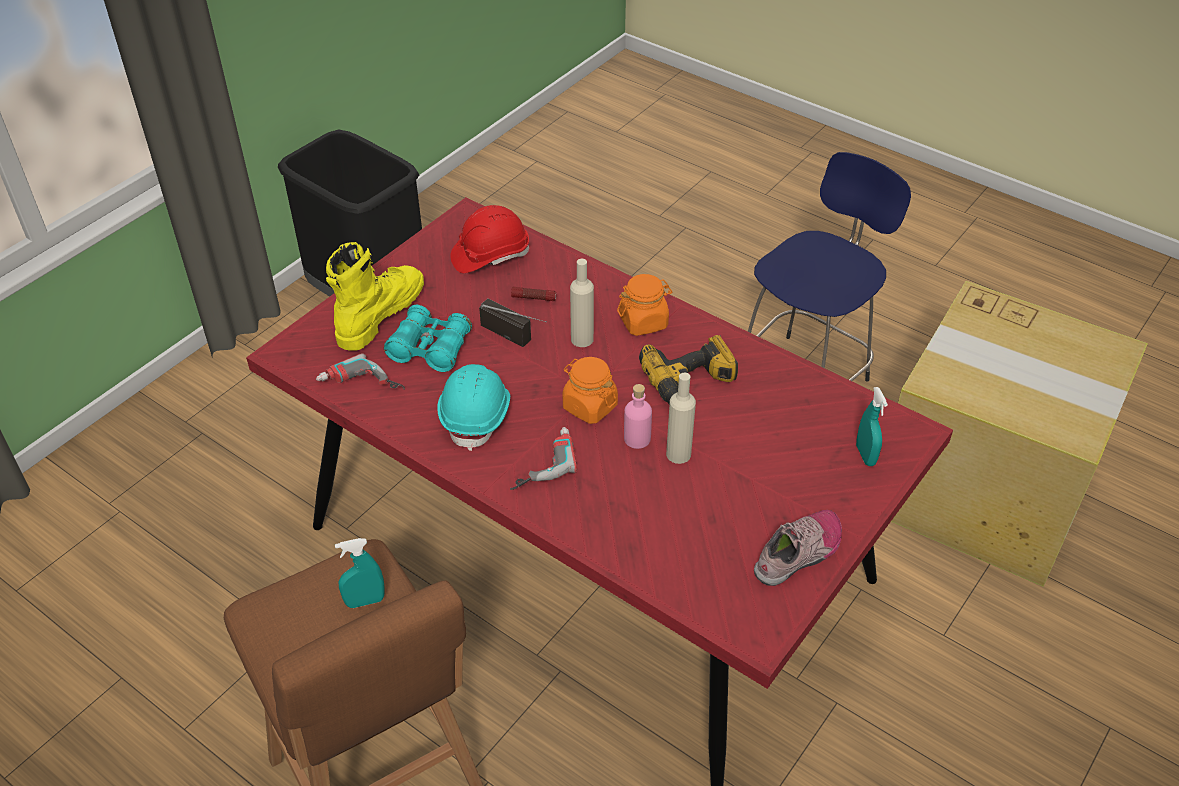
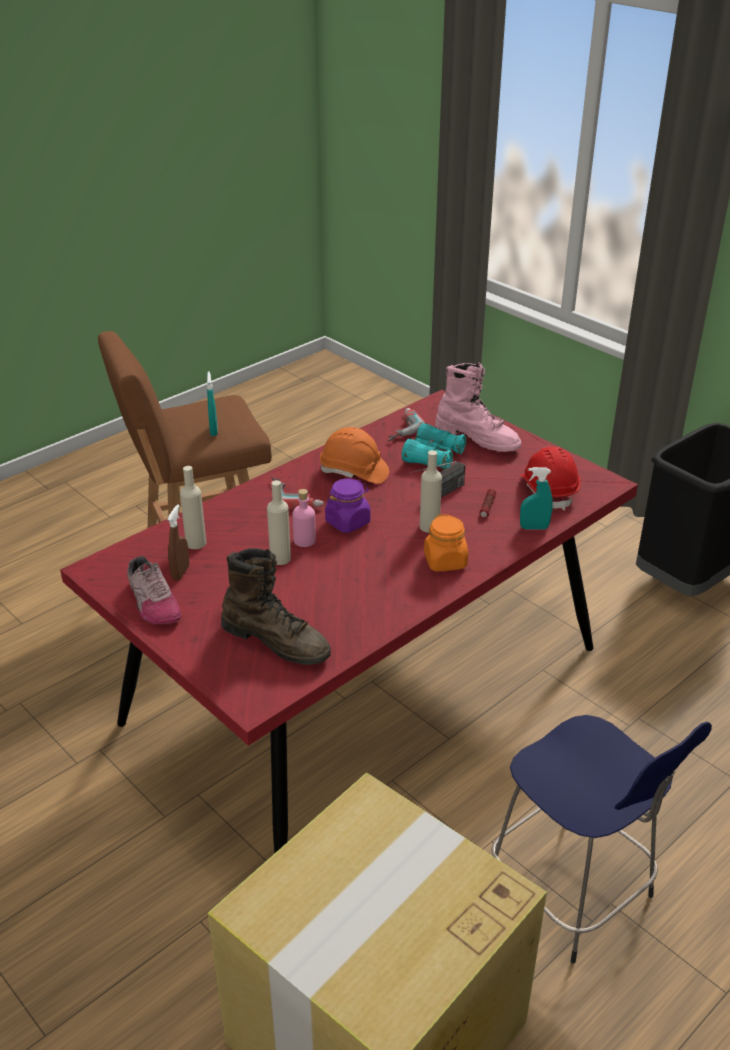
camera: 100 degrees right, 10 degrees down
yellow boot [326,242,424,351] -> pink boot [435,363,521,452]
turquoise hard hat [437,364,510,451] -> orange hard hat [320,427,389,484]
orange jar [563,357,618,424] -> purple jar [325,479,370,533]
power drill [639,335,738,405] -> none
turquoise spray bottle [856,387,888,466] -> turquoise spray bottle moved to [520,467,553,530]
none -> brown spray bottle [167,504,189,581]
none -> beige bottle [180,466,206,549]
none -> brown boot [221,548,331,665]

